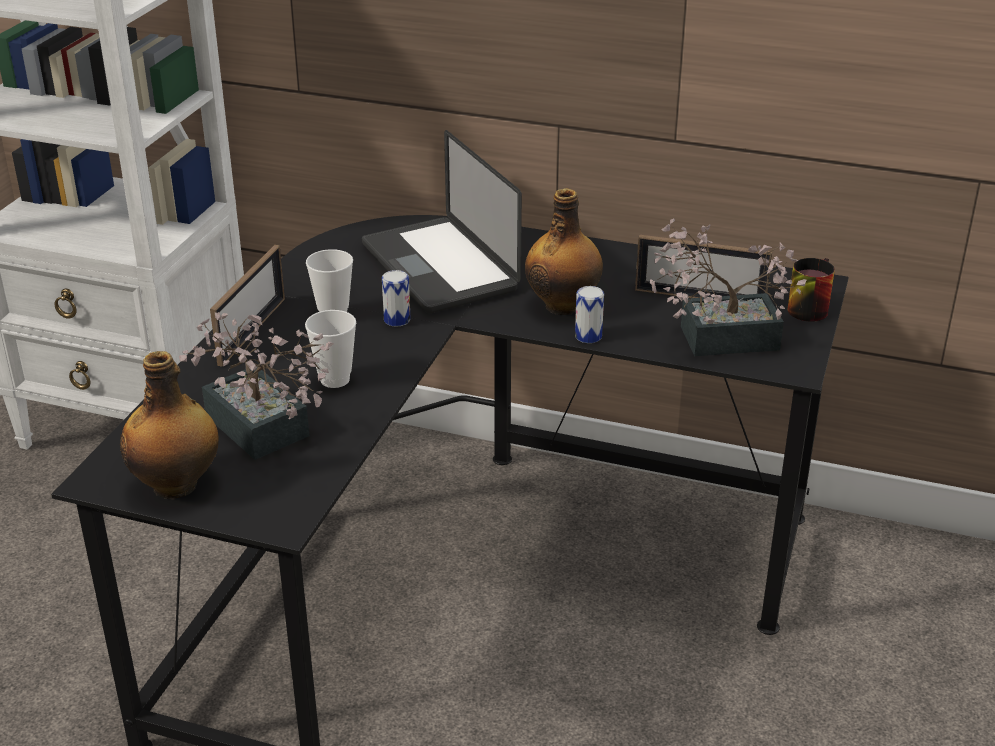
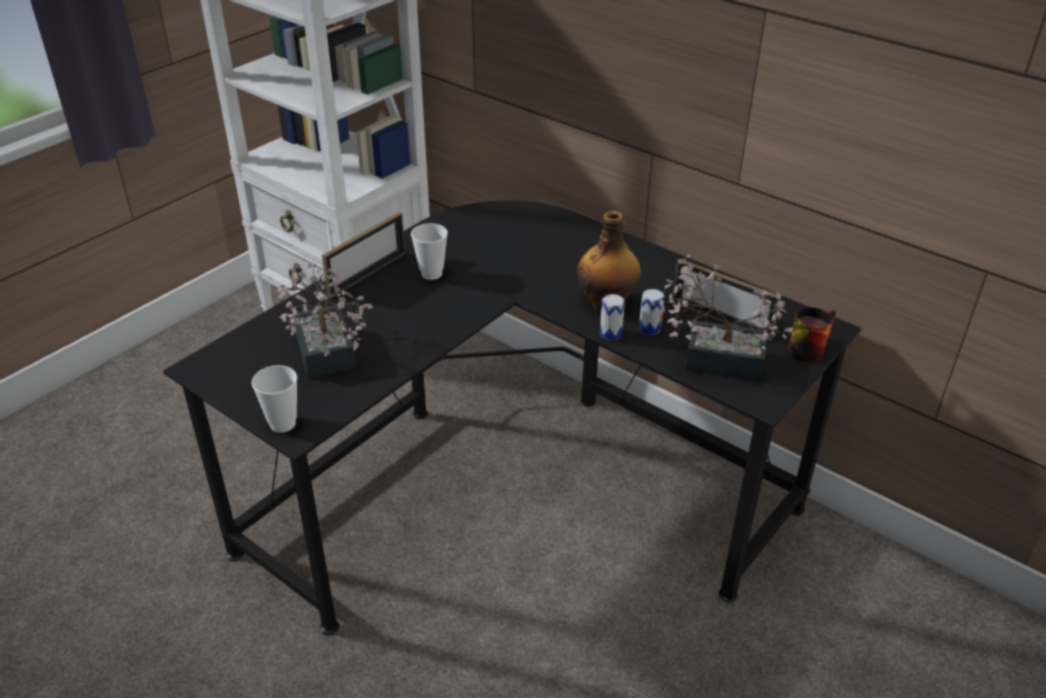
camera: 20 degrees right, 5 degrees up
bottle [120,351,219,499] -> none
cup [305,310,356,388] -> cup moved to [252,365,297,433]
laptop [362,130,522,313] -> none
can [382,270,411,327] -> can moved to [639,289,665,335]

